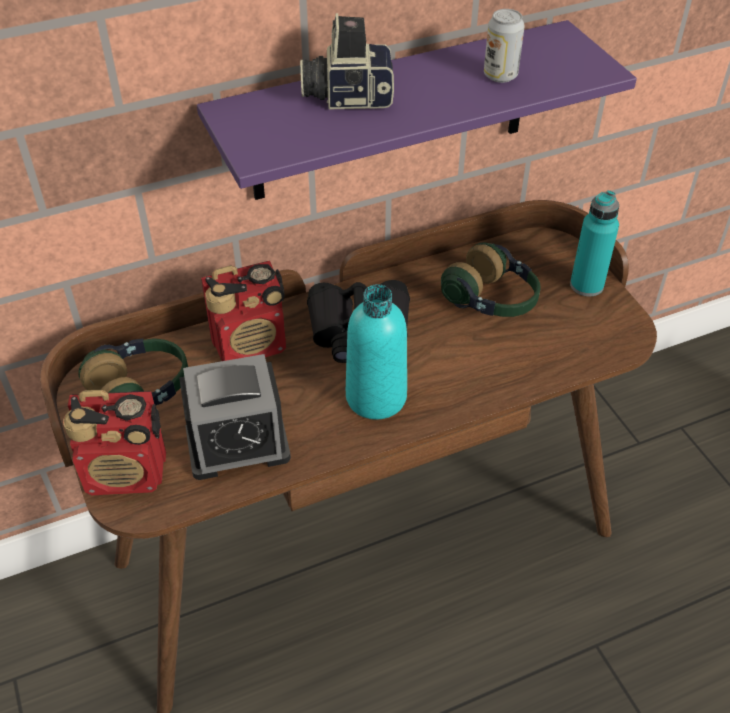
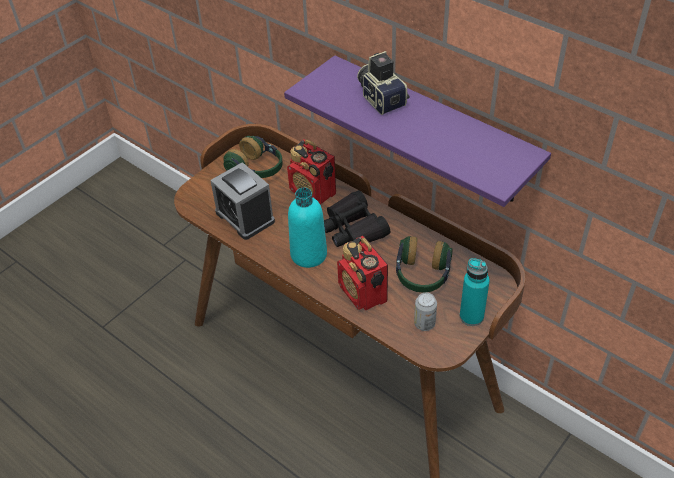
camera: 65 degrees right, 0 degrees up
radio [63,390,166,495] -> radio moved to [337,236,388,310]
can [484,9,525,83] -> can moved to [414,293,437,331]

